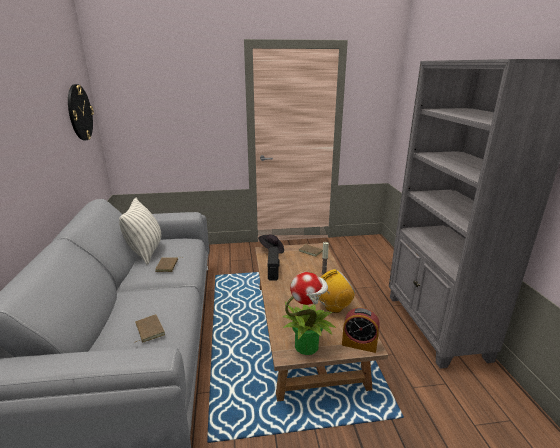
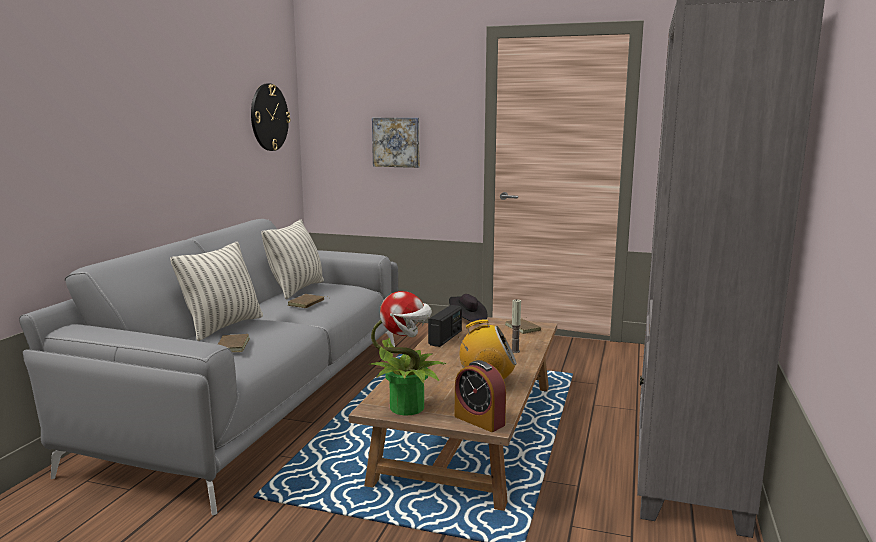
camera: 25 degrees right, 10 degrees down
none -> pillow [170,242,263,341]
none -> picture [372,118,419,168]

